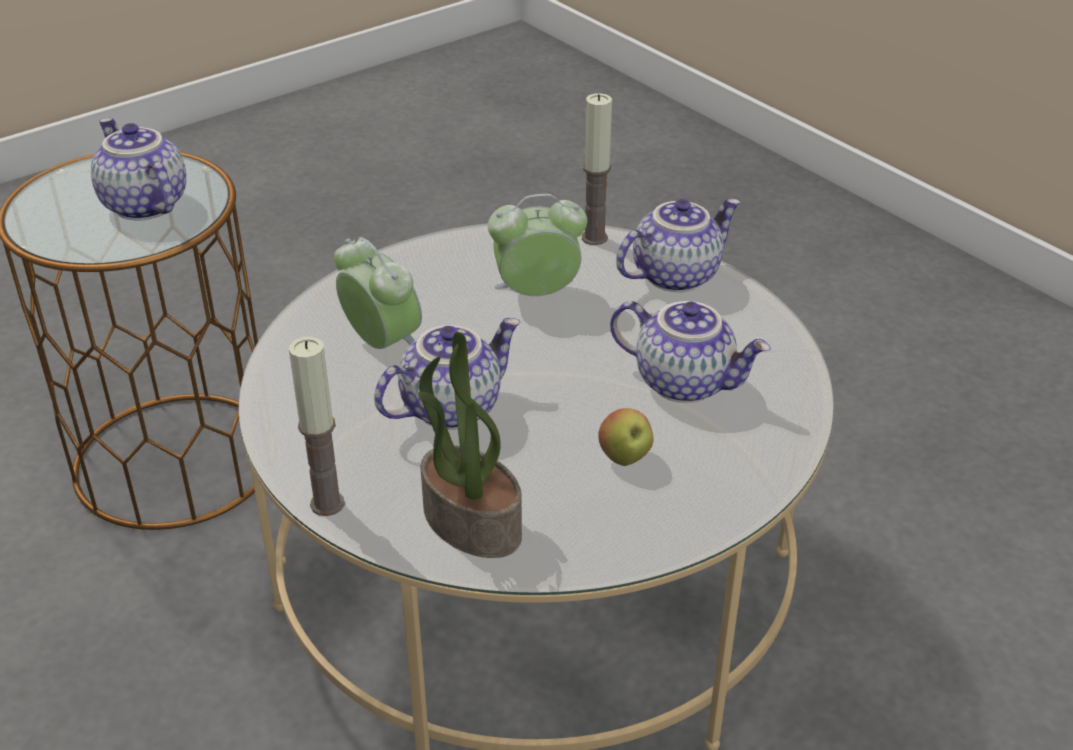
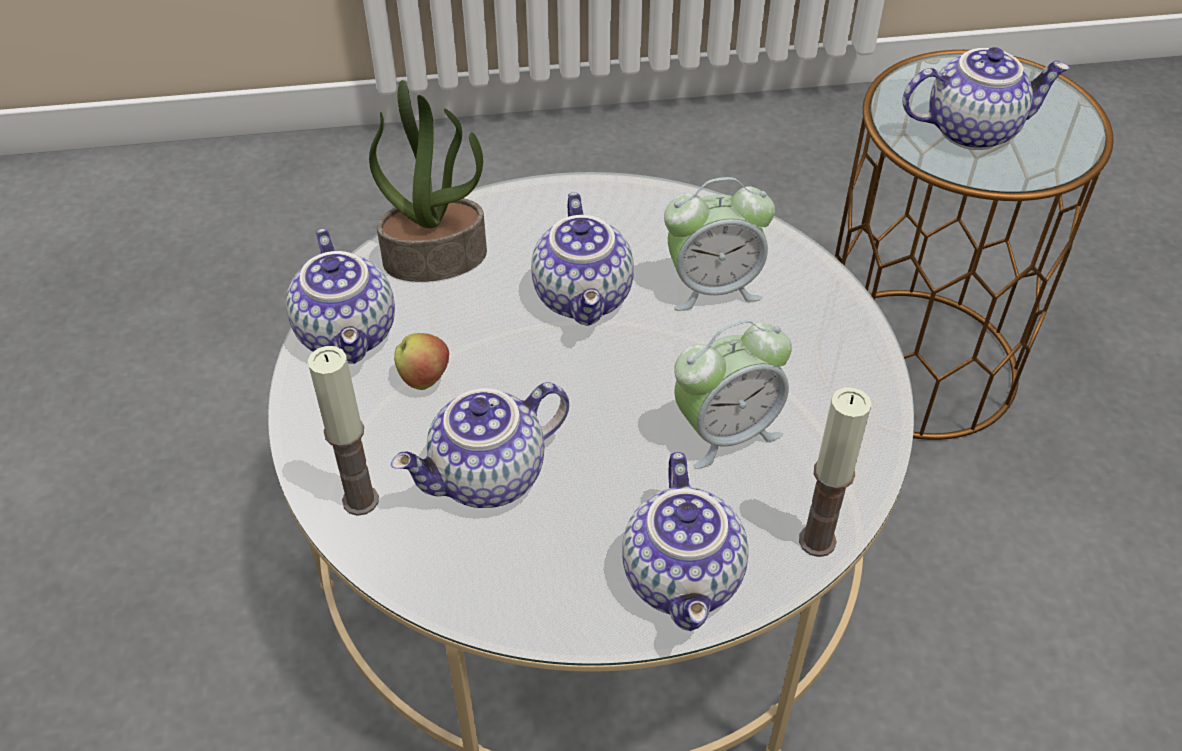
camera: 120 degrees right, 10 degrees up
candle [289,337,345,516] -> candle moved to [308,346,379,516]
alarm clock [488,194,587,296] -> alarm clock turned 45 degrees clockwise [674,320,792,469]
none -> teapot [286,229,395,364]

